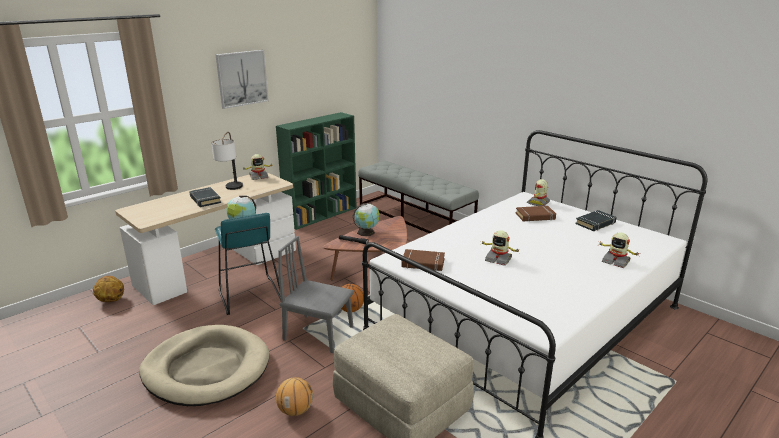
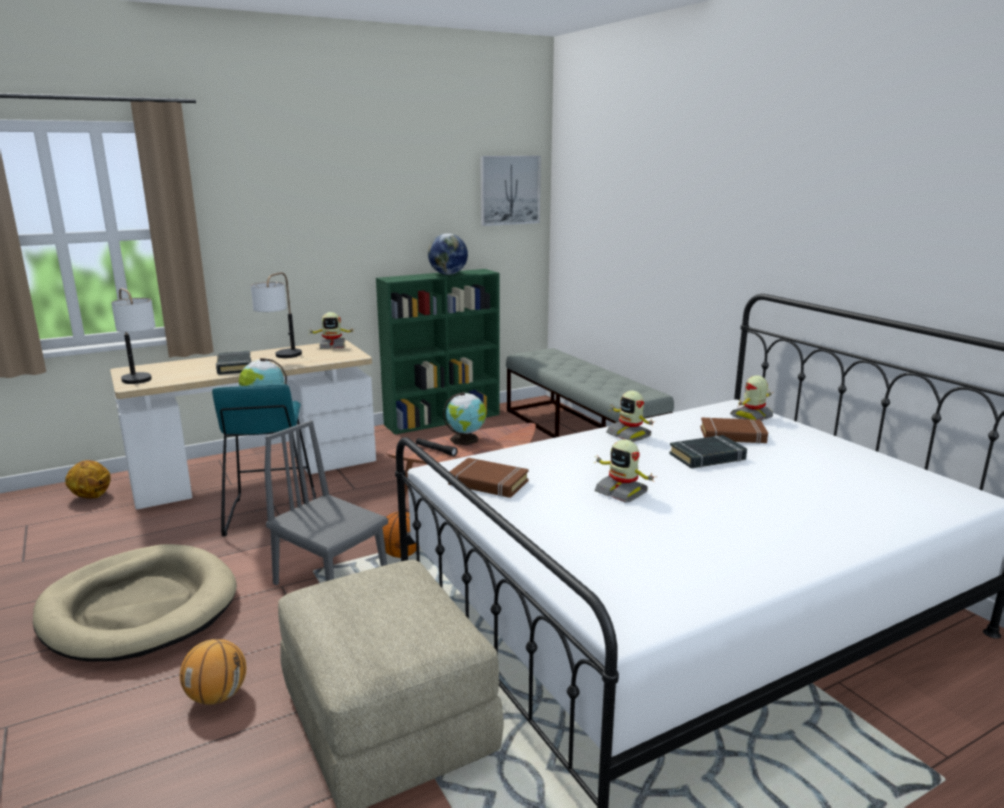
camera: 15 degrees right, 5 degrees down
picture [216,50,269,109] -> picture moved to [480,156,541,226]
black book [576,210,617,231] -> black book moved to [669,435,747,468]
toy robot [599,232,640,268] -> toy robot moved to [606,391,653,442]
none -> table lamp [111,288,156,384]
none -> globe [428,233,468,275]

